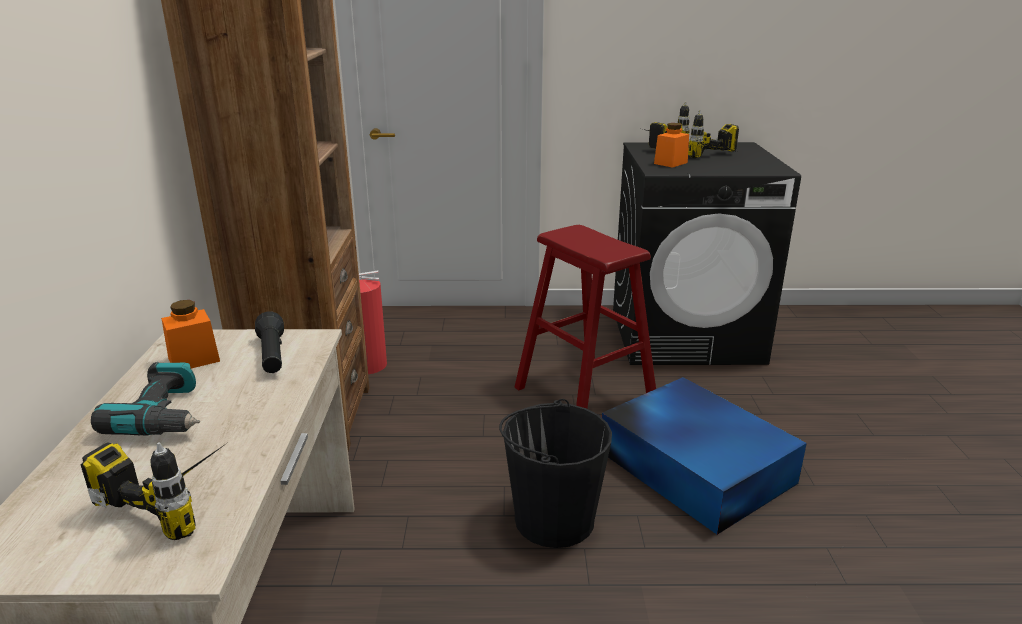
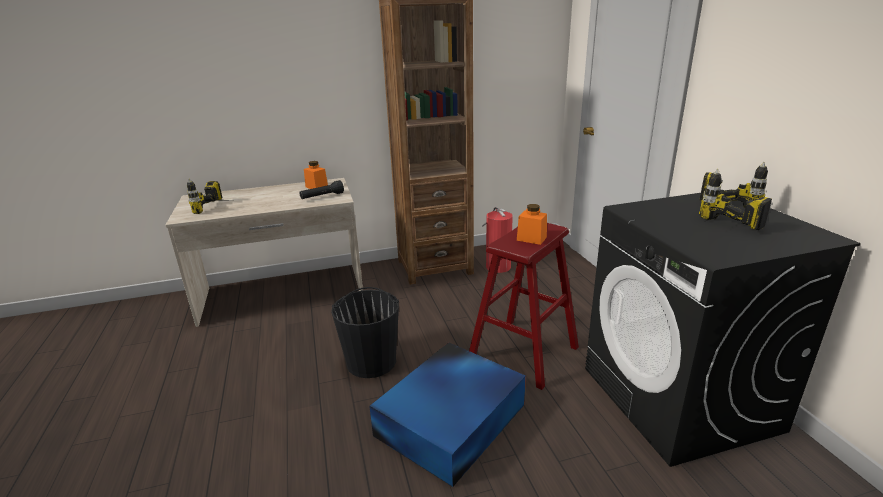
camera: 75 degrees right, 0 degrees up
power drill [91,362,200,436] -> none
orange jar [654,123,689,168] -> orange jar moved to [517,204,547,245]

